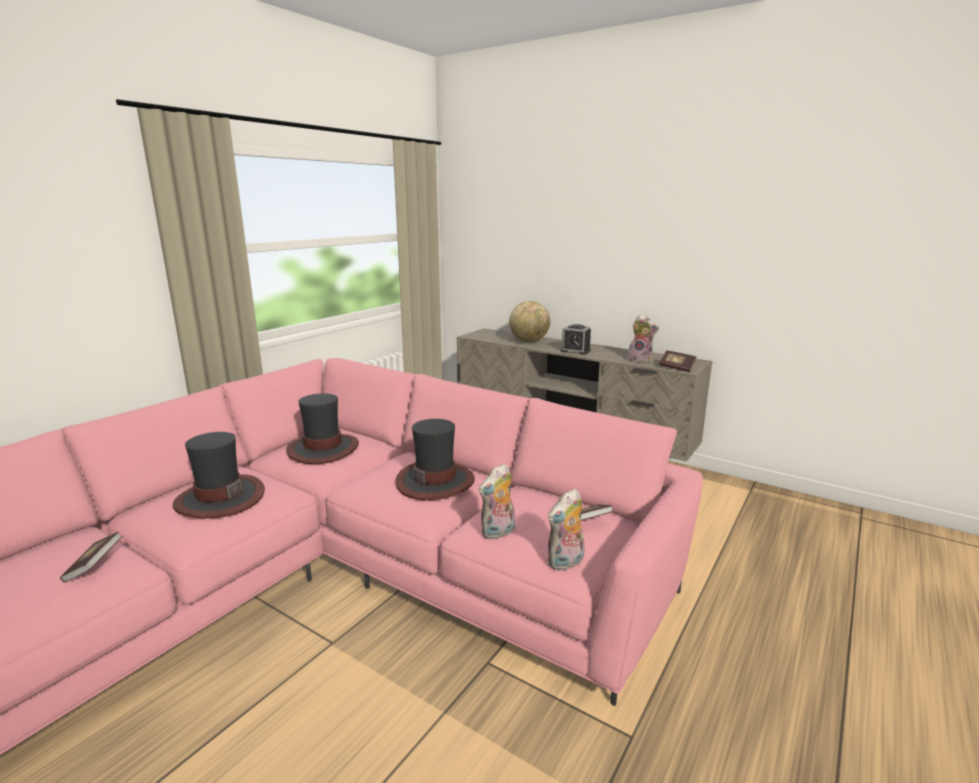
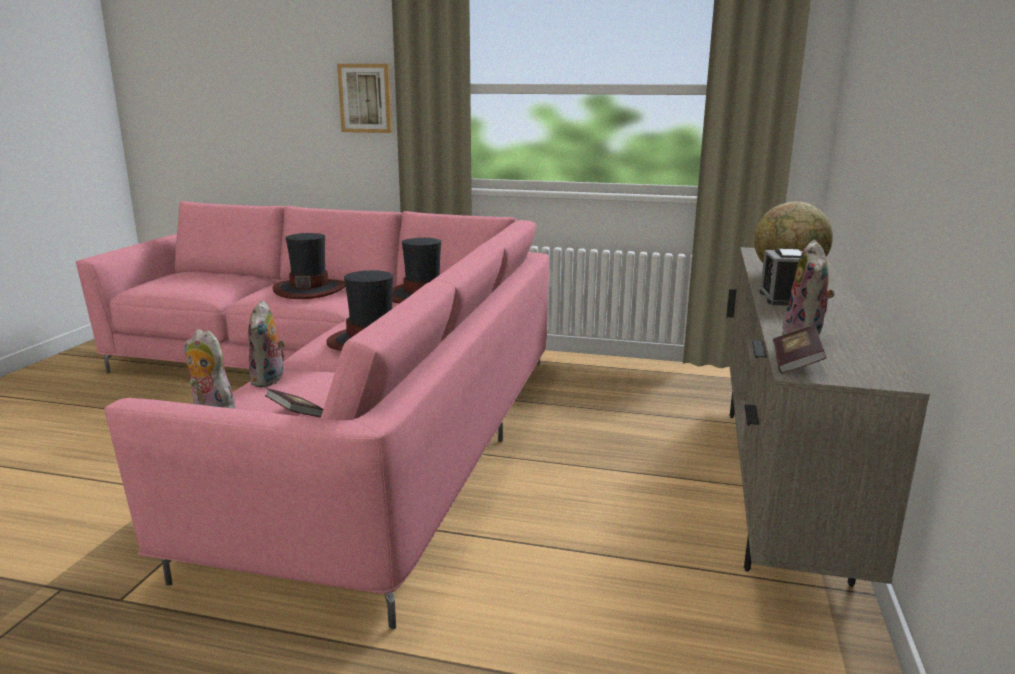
camera: 70 degrees right, 0 degrees up
book [60,532,123,582] -> none
plush toy [479,463,515,539] -> plush toy turned 120 degrees counterclockwise [248,300,285,387]
none -> picture [337,64,393,133]

